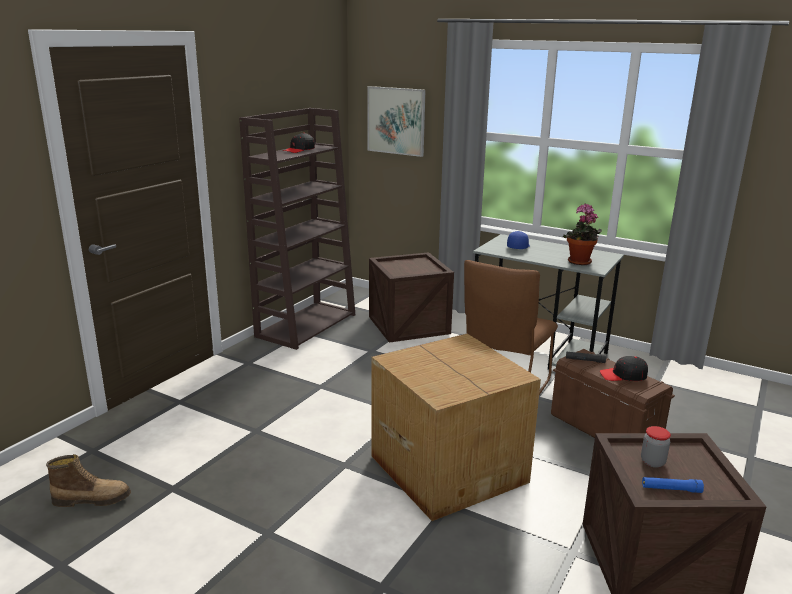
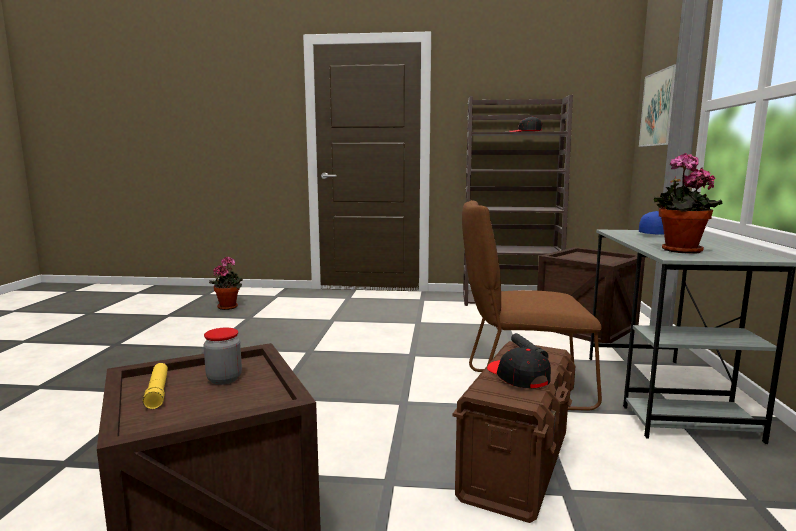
camera: 65 degrees right, 10 degrees down
boot [46,454,131,507] -> potted plant [209,256,243,310]
cardboard box [371,334,541,521] -> none
blue flashlight [642,477,704,493] -> yellow flashlight [143,363,168,409]

